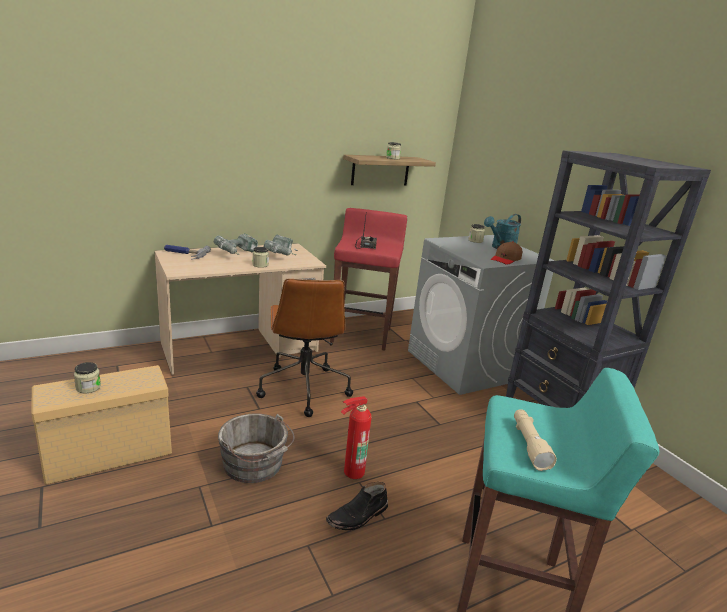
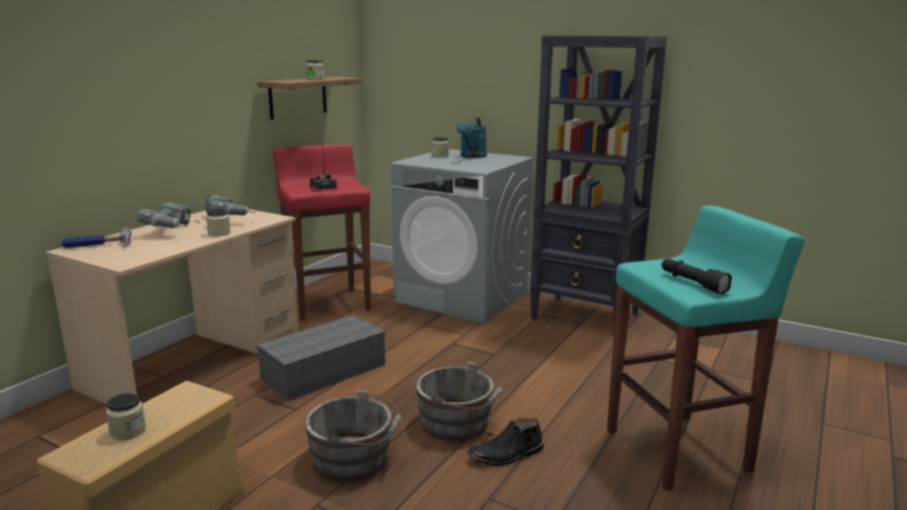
camera: 30 degrees left, 5 degrees down
brown office chair [256,279,353,417] -> grey storage box [256,315,385,401]
black boot [326,482,388,530] -> black boot turned 45 degrees clockwise [467,418,544,466]
fire extinguisher [341,396,372,479] -> grey bucket [415,361,503,441]
brown cap [491,242,522,265] -> none
beige flashlight [514,409,557,471] -> black flashlight [662,259,732,294]

